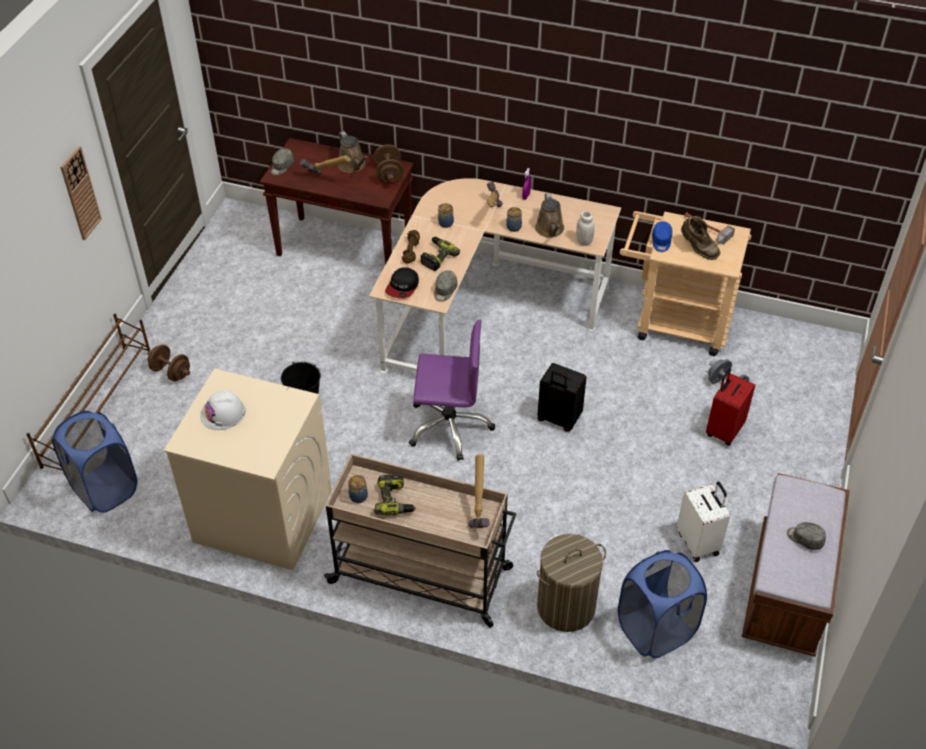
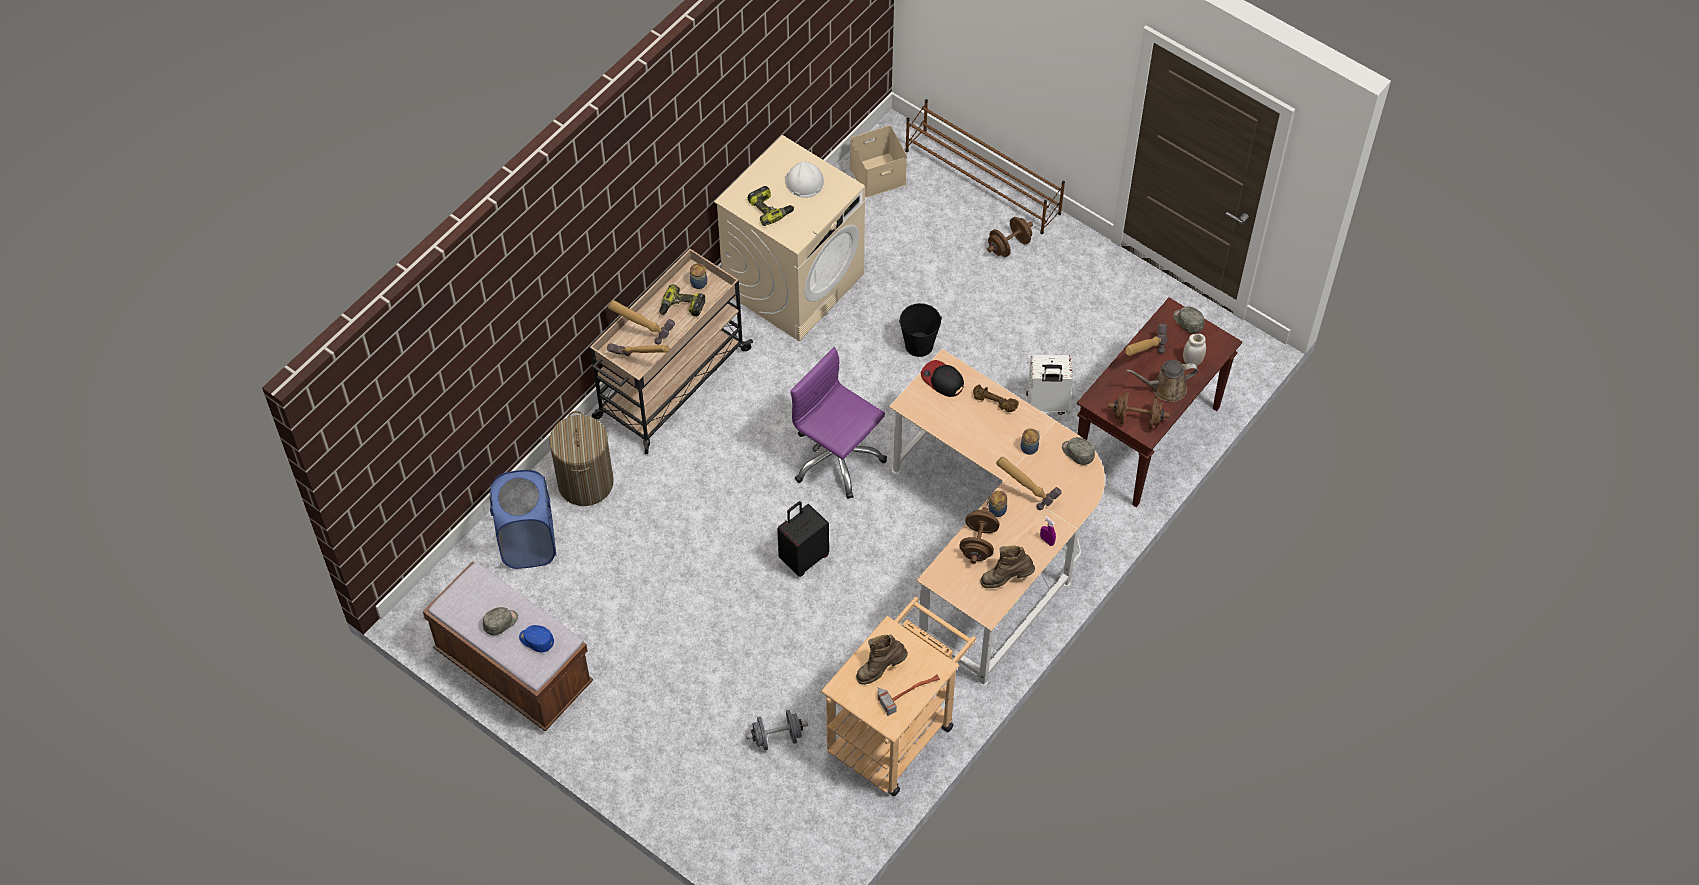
camera: 110 degrees right, 10 degrees up
blue laundry basket [52,411,137,513] -> beige storage box [850,125,907,198]
wall clock [60,146,102,240] -> none
purple office chair [409,320,495,461] -> purple office chair turned 105 degrees clockwise [790,347,887,499]
power drill [420,237,460,271] -> power drill moved to [748,186,794,226]
grey cap [434,270,458,302] -> grey cap moved to [1062,437,1095,465]
brown watering can [535,193,564,238] -> brown dumbbell [959,507,1000,564]
white jar [576,211,595,246] -> white jar moved to [1183,334,1206,365]
blue cap [652,221,672,252] -> blue cap moved to [519,625,554,653]
white suitcase [677,482,730,562] -> white suitcase moved to [1026,355,1073,415]
red suitcase [706,368,755,445] -> none
none -> hammer [608,300,675,345]
none -> brown boot [981,546,1035,588]

